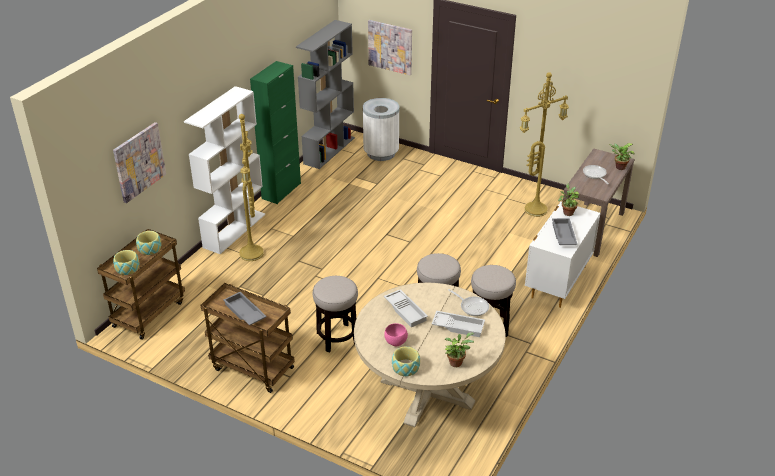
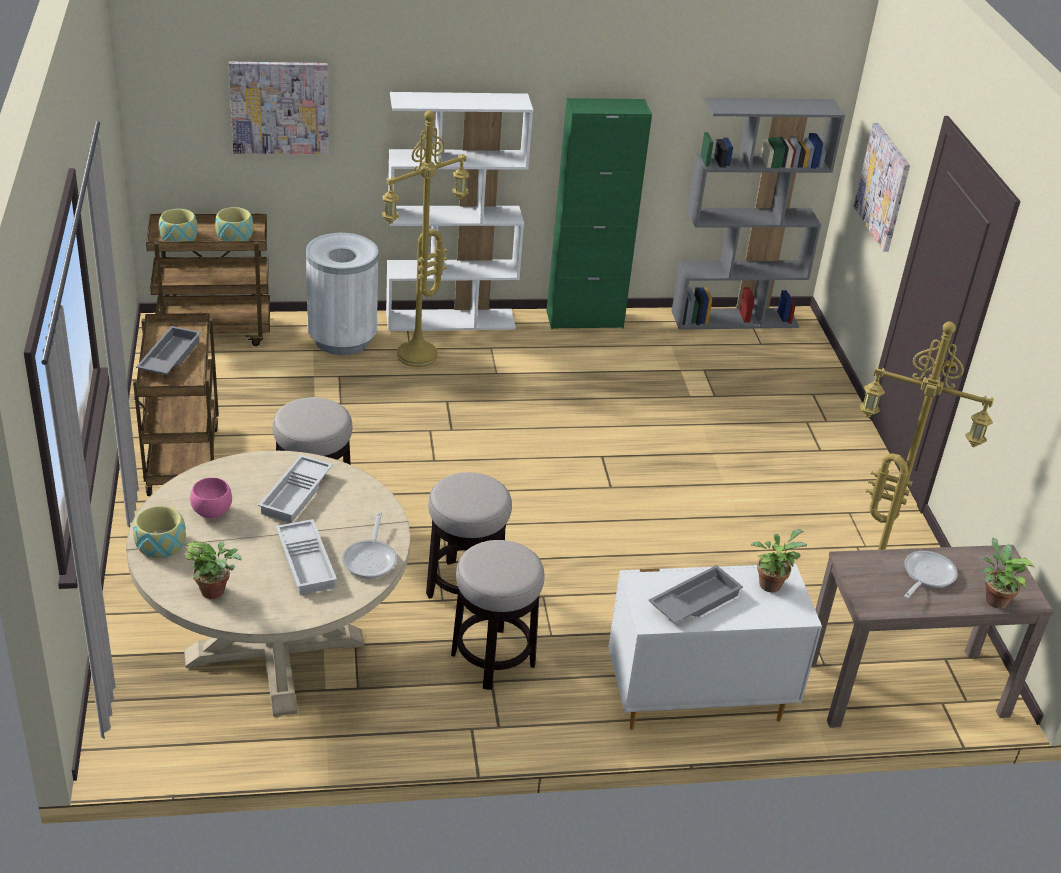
camera: 50 degrees right, 0 degrees up
white trash can [363,98,399,161] -> white trash can moved to [306,233,378,355]

